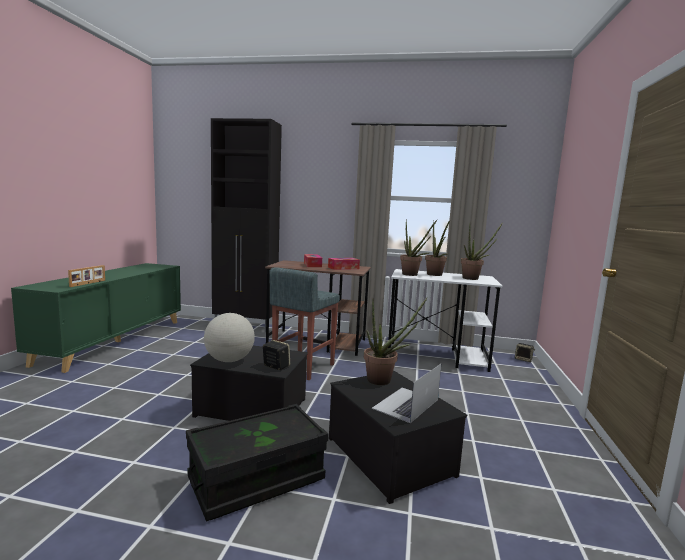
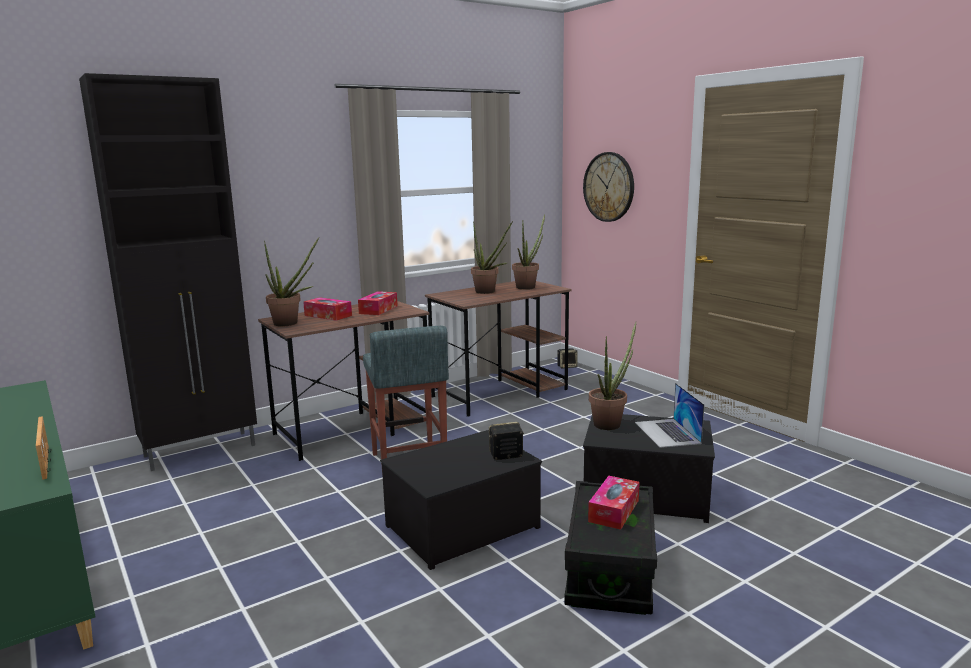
camera: 45 degrees left, 5 degrees up
globe [204,313,255,362] -> none
white desk [388,269,502,372] -> brown desk [425,281,572,417]
potted plant [400,220,437,276] -> potted plant moved to [264,237,319,327]
none -> wall clock [583,152,634,222]
none -> tissue box [588,476,639,530]

